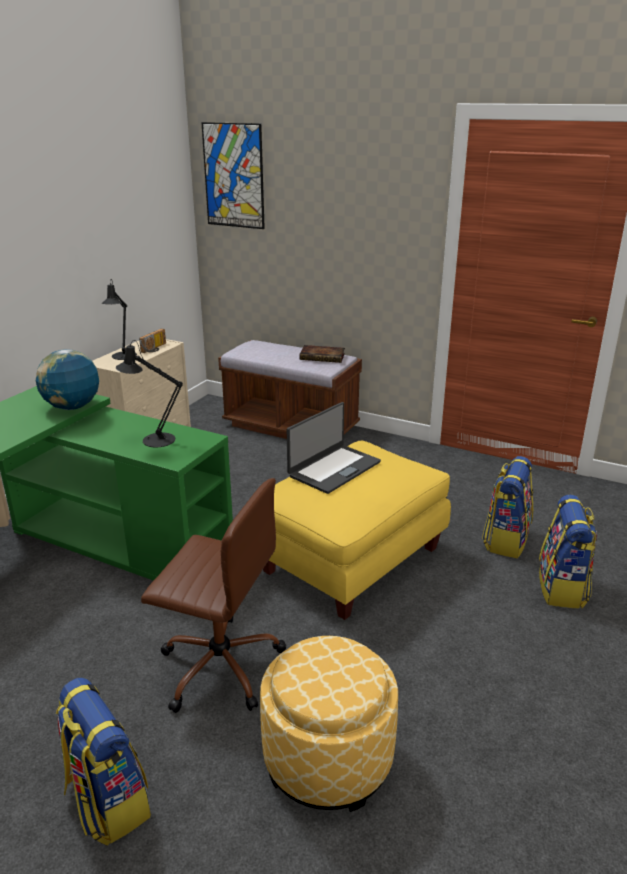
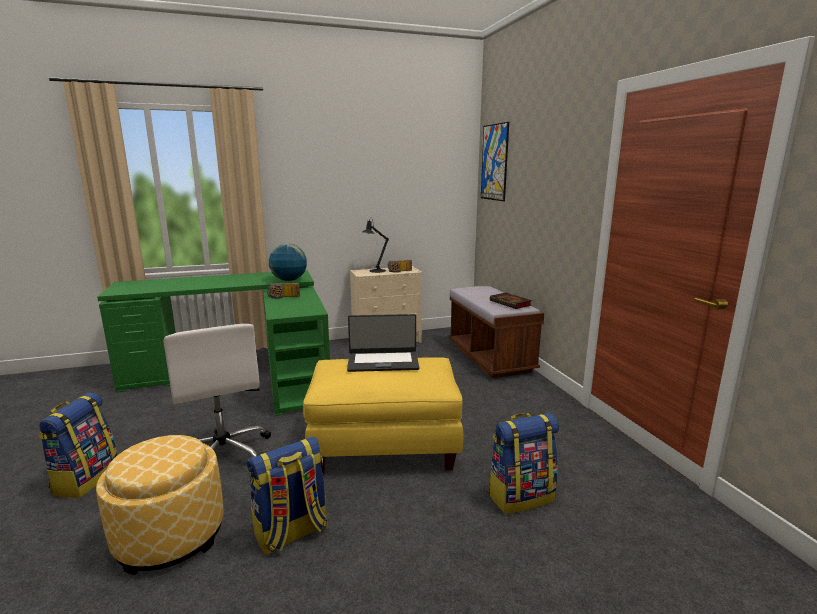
camera: 45 degrees right, 10 degrees down
black table lamp [116,340,183,448] -> none
brown office chair [141,478,286,713] -> white office chair [163,324,271,457]
backpack [539,495,597,609] -> backpack moved to [247,436,328,555]
none -> radio [267,283,300,299]

